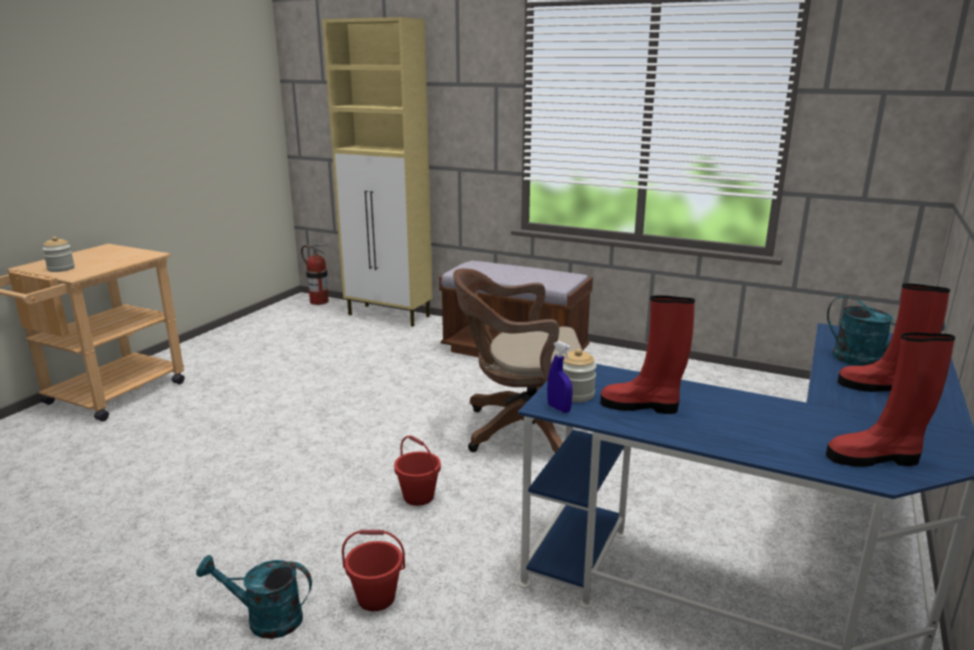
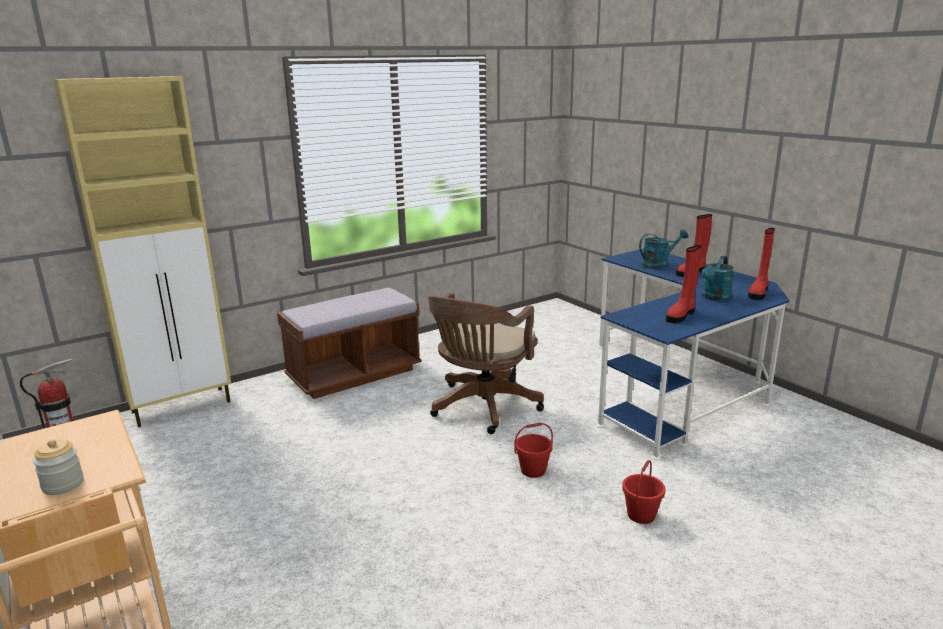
camera: 60 degrees left, 0 degrees up
turquoise watering can [196,555,312,639] -> turquoise watering can moved to [701,256,734,301]
blue spray bottle [547,341,573,413] -> none
jar [563,349,597,402] -> none

